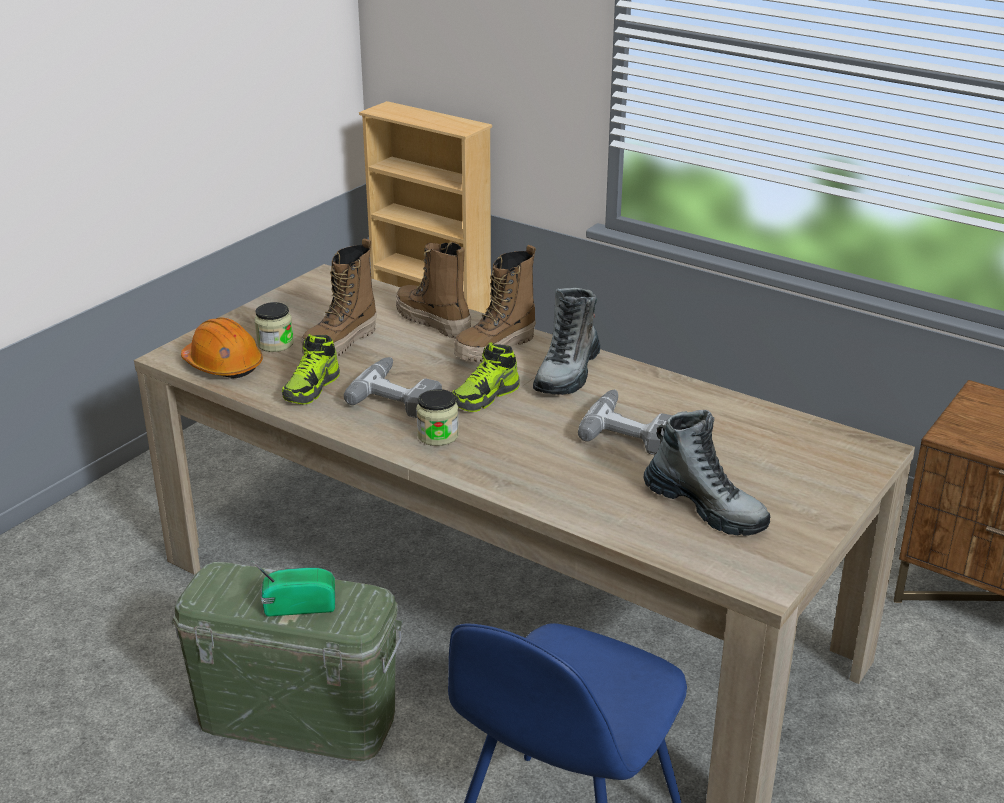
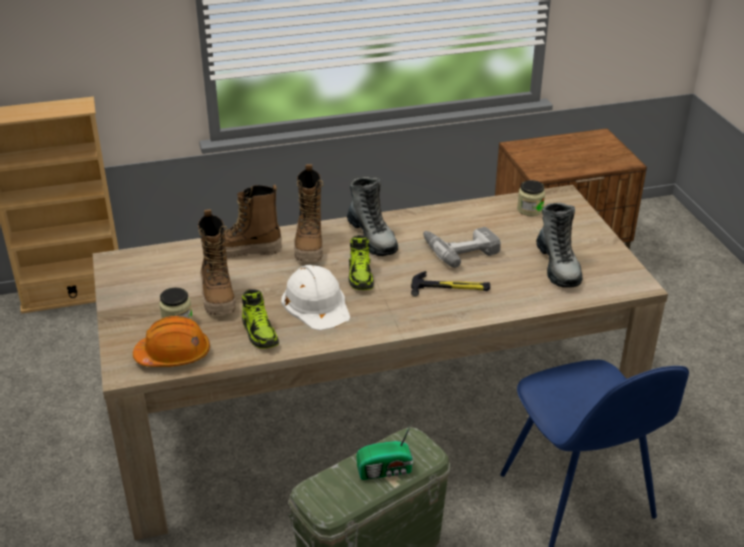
camera: 50 degrees left, 5 degrees up
radio [252,561,335,616] -> radio turned 135 degrees counterclockwise [356,420,413,480]
power drill [344,357,442,418] -> white hard hat [281,265,350,331]
jar [416,389,459,446] -> jar moved to [517,180,545,216]
boot [644,410,770,536] -> boot turned 90 degrees clockwise [536,202,582,288]
none -> hammer [411,271,490,297]

